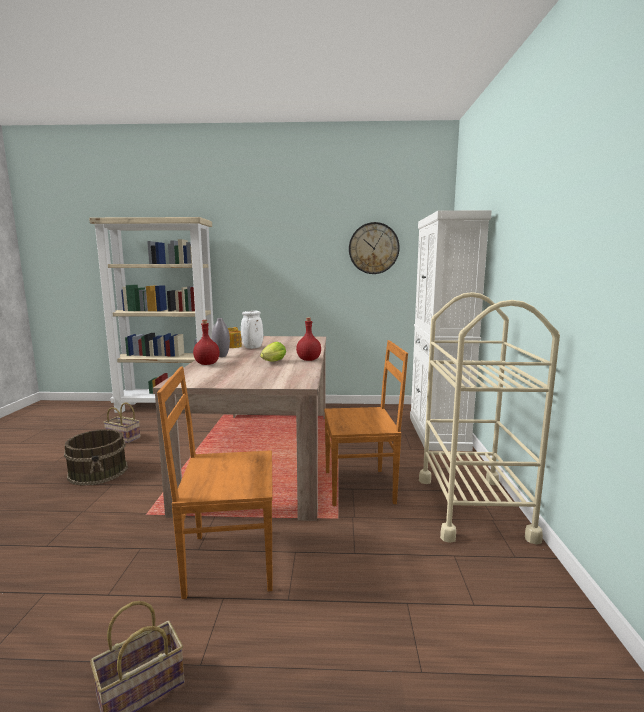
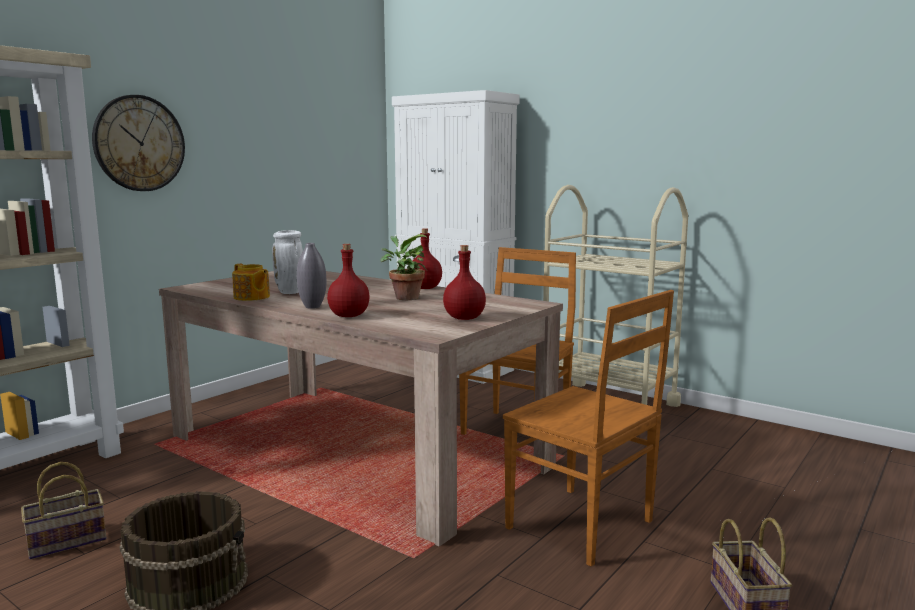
camera: 55 degrees left, 0 degrees up
brown chair [157,366,273,599] -> brown chair turned 75 degrees counterclockwise [503,290,674,567]
lettuce [260,342,286,362] -> potted plant [380,234,427,300]
wall clock [349,222,400,274] -> wall clock moved to [92,95,185,191]
none -> red bottle [443,245,486,320]

